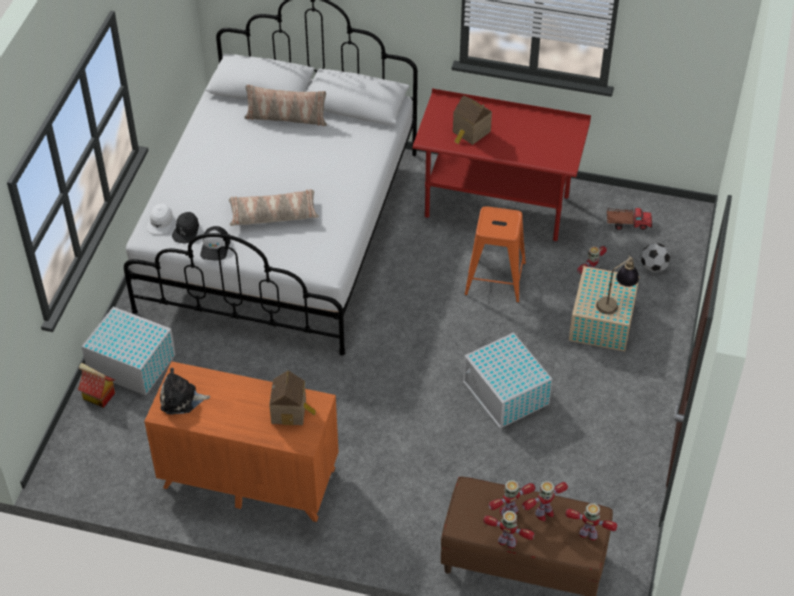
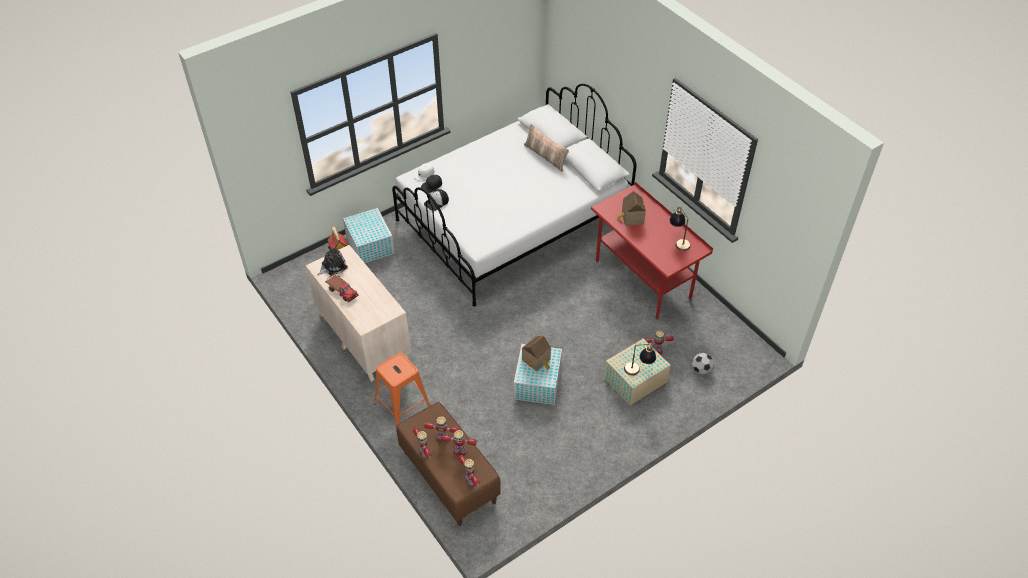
camera: 40 degrees right, 0 degrees up
orange dresser [144,361,339,522] -> beige dresser [306,245,411,382]
plush toy [160,367,210,414] -> plush toy turned 105 degrees clockwise [318,246,348,276]
pillow [229,189,319,226] -> none
toy house [269,370,316,425] -> toy house moved to [522,335,551,371]
orange stool [465,206,526,303] -> orange stool moved to [374,353,430,427]
toy truck [607,208,652,230] -> toy truck moved to [325,273,359,302]
none -> table lamp [669,206,691,251]

